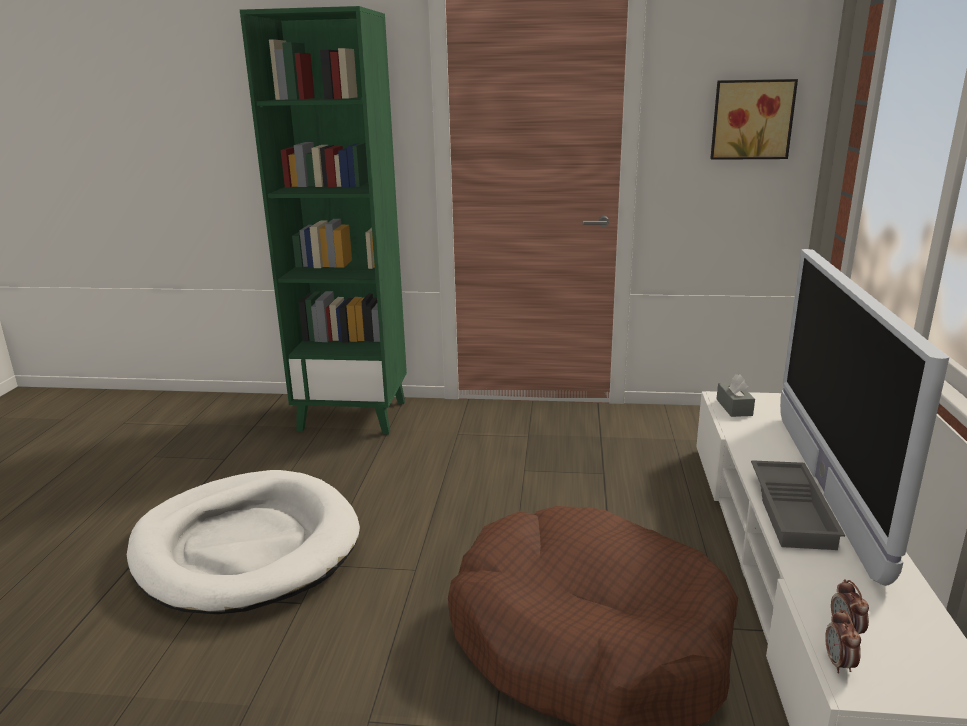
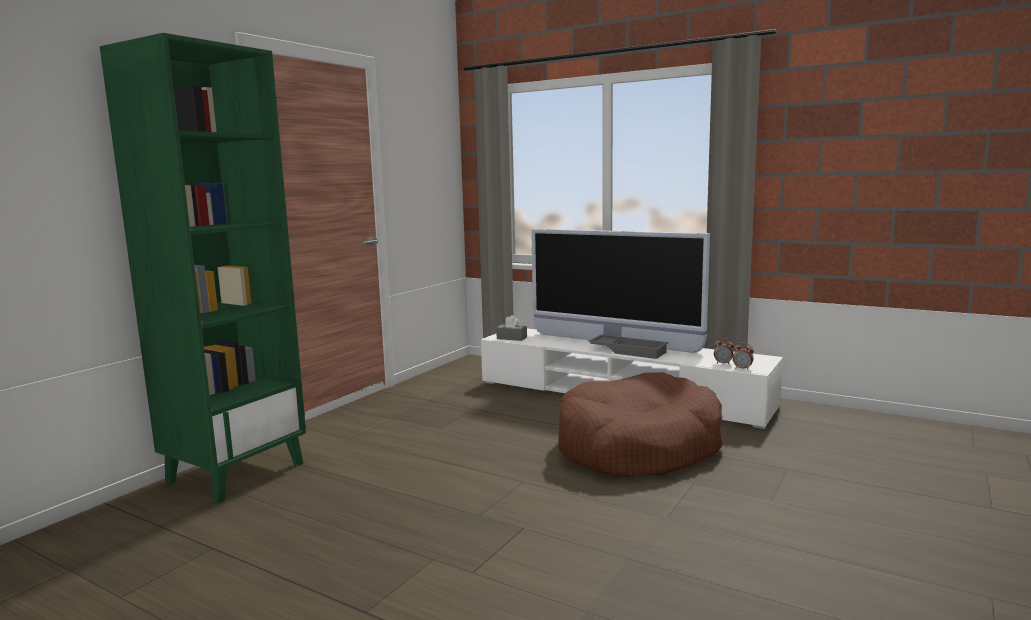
camera: 65 degrees left, 10 degrees down
white dog bed [127,470,360,614] -> none
picture [710,79,798,160] -> none

